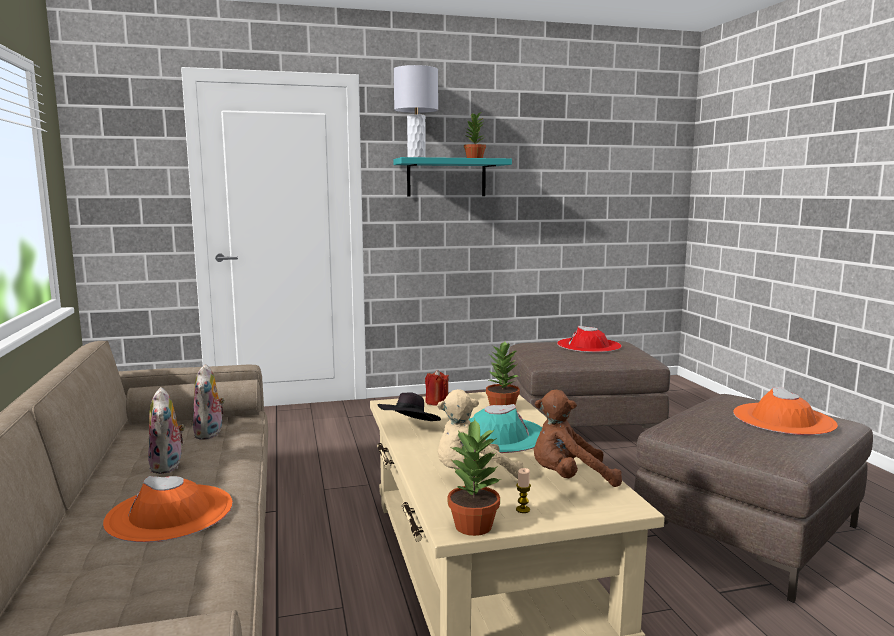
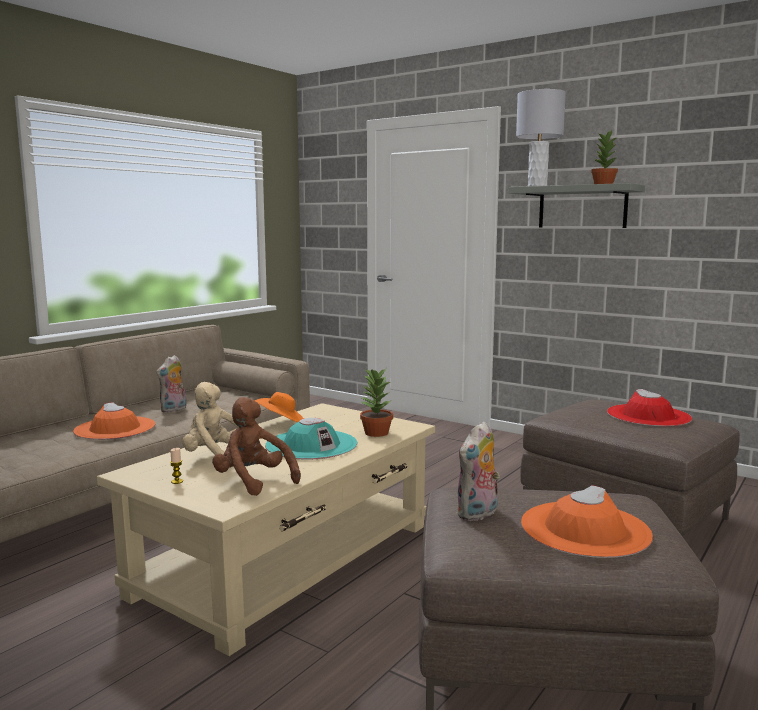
camera: 50 degrees right, 0 degrees up
plush toy [193,364,225,440] -> plush toy moved to [456,421,500,521]
black hat [377,392,441,421] -> orange hat [254,392,304,422]
turquoise shelf [393,157,512,197] -> grey shelf [508,183,645,228]
red candle [425,370,449,406] -> none
potted plant [448,419,501,536] -> none

